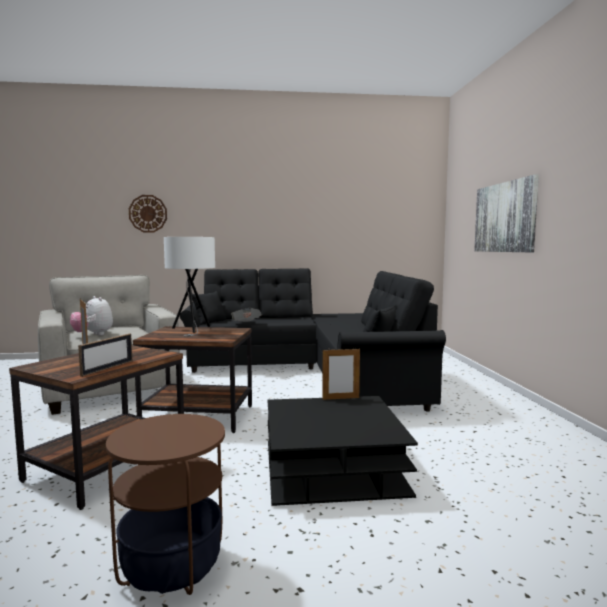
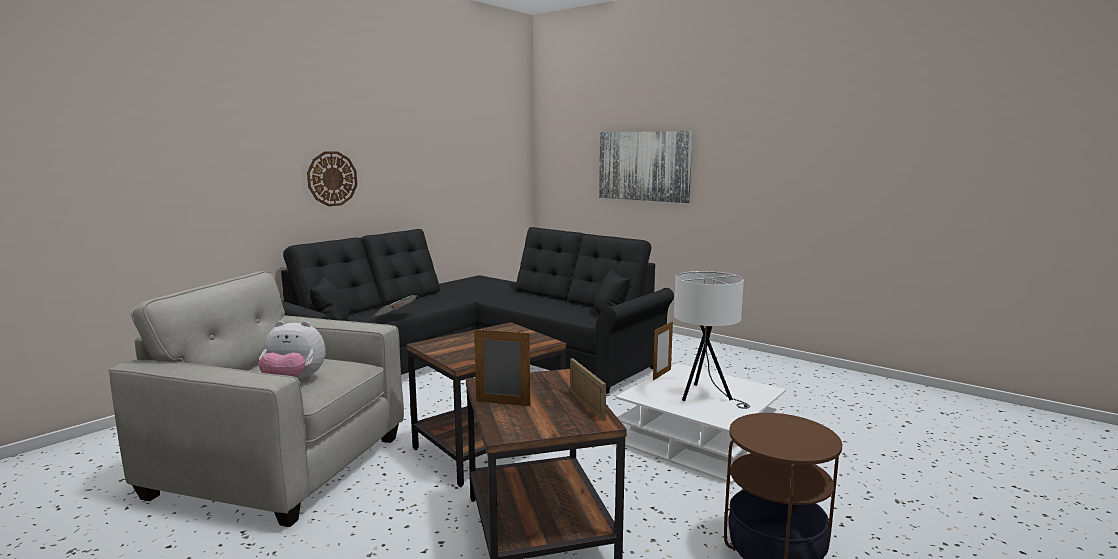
camera: 45 degrees left, 5 degrees up
wall clock [129,195,167,233] -> wall clock moved to [307,151,357,206]
white table lamp [164,237,215,337] -> white table lamp moved to [674,271,750,409]
black coffee table [267,396,418,506] -> white coffee table [615,363,786,484]

